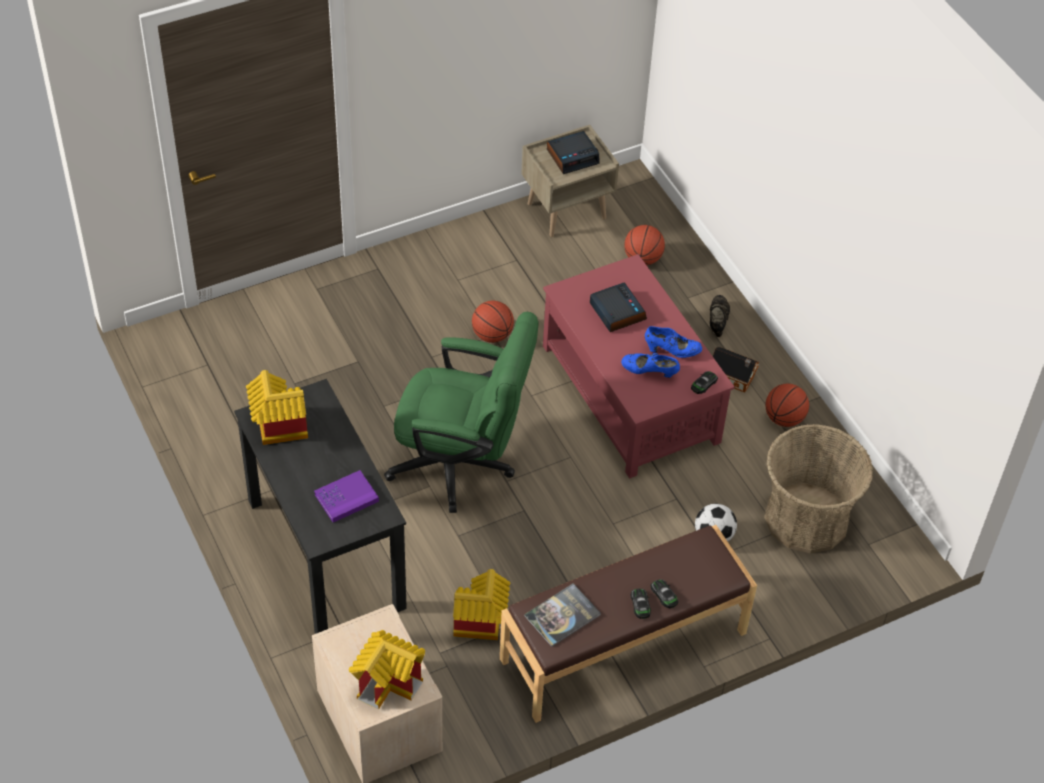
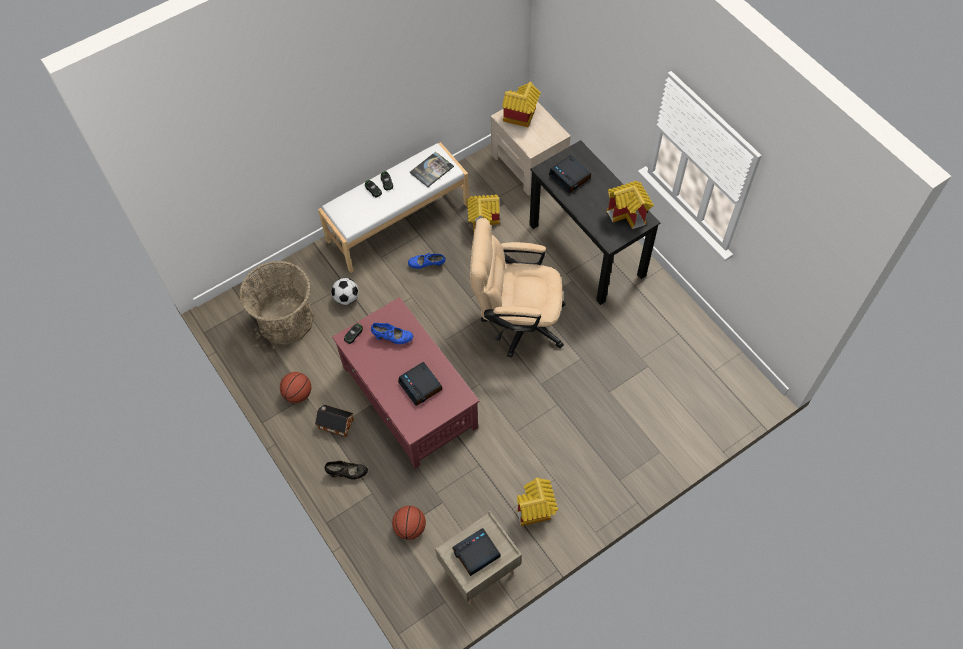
camera: 175 degrees right, 10 degrees up
purple book [314,470,379,523] -> alarm clock [549,155,591,193]
green office chair [384,312,539,513] -> beige office chair [470,218,566,358]
basketball [472,301,514,343] -> none
brown bench [500,525,757,723] -> white bench [318,142,469,273]
blue shoe [645,326,702,358] -> blue shoe moved to [408,253,445,269]
black shoe [710,295,730,337] -> black shoe turned 90 degrees counterclockwise [325,461,368,480]
none -> toy house [517,478,558,526]

